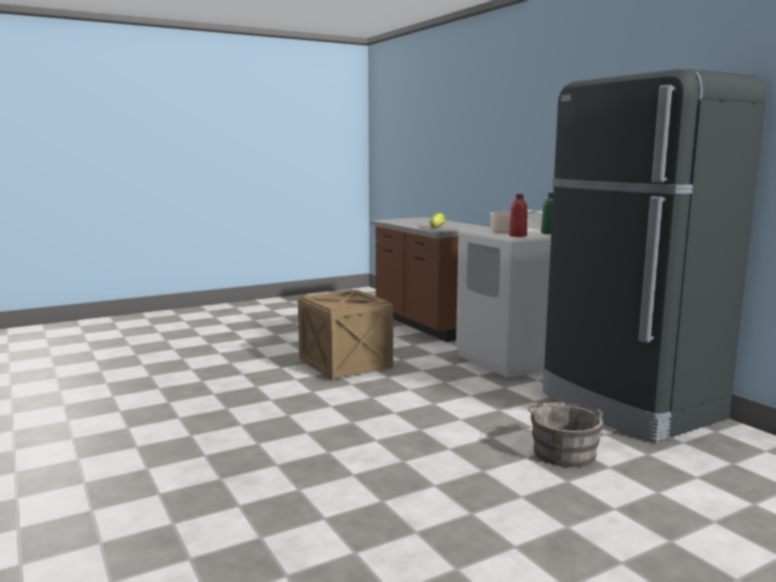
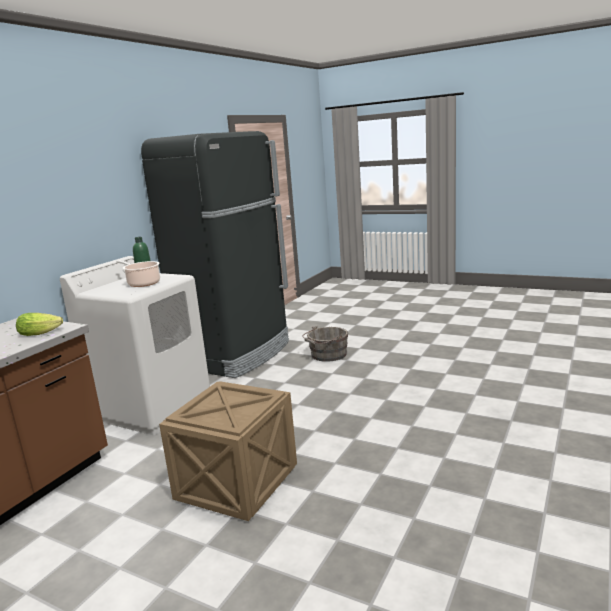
camera: 120 degrees left, 5 degrees up
red bottle [509,194,527,237] -> none

